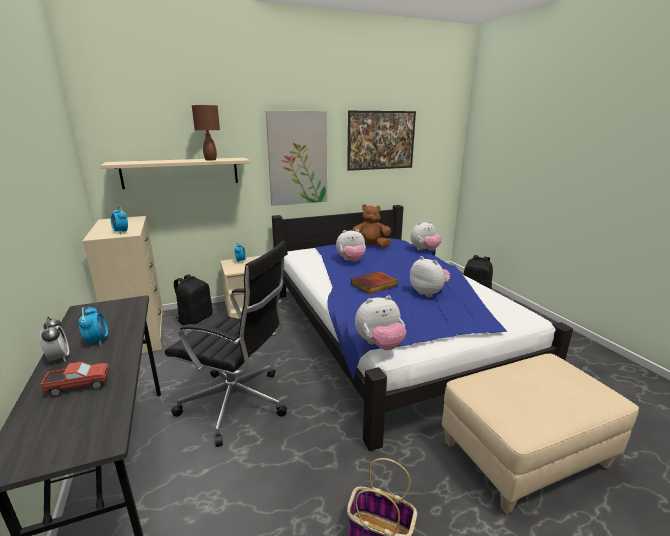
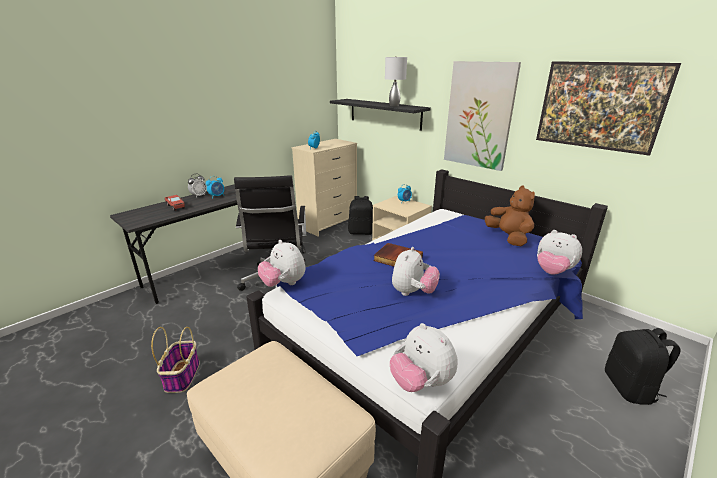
camera: 65 degrees right, 5 degrees up
beige shelf [100,158,250,189] -> black shelf [330,99,431,131]
brown table lamp [192,105,220,161] -> grey table lamp [385,56,407,106]
plush toy [336,229,366,261] -> plush toy moved to [390,323,458,392]

